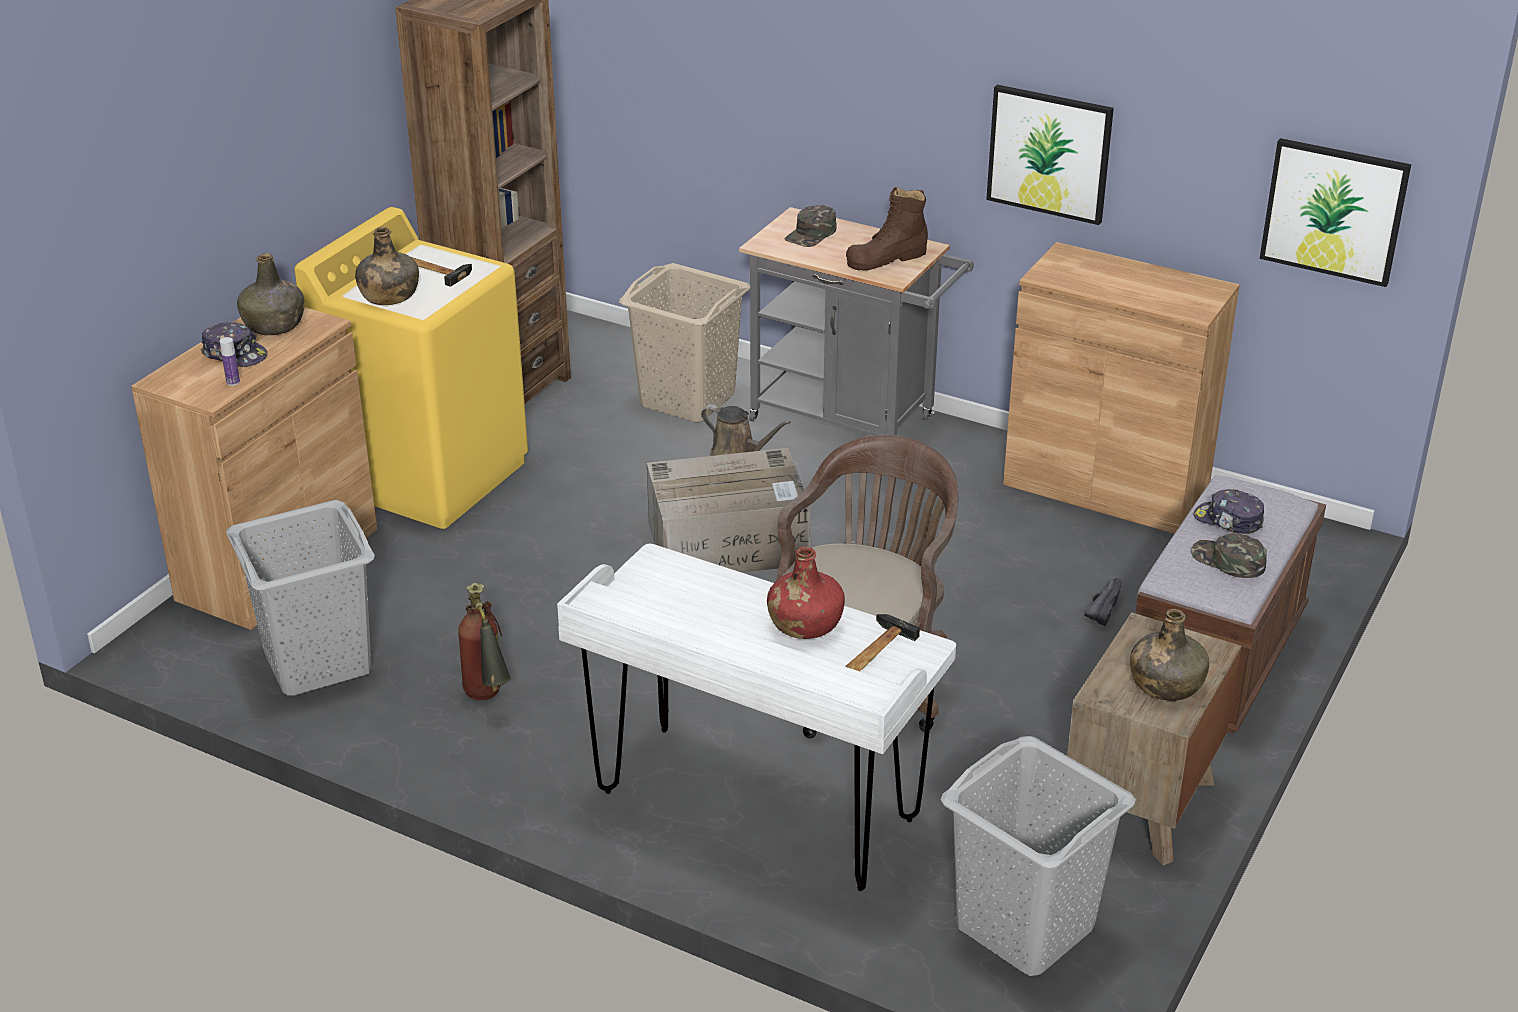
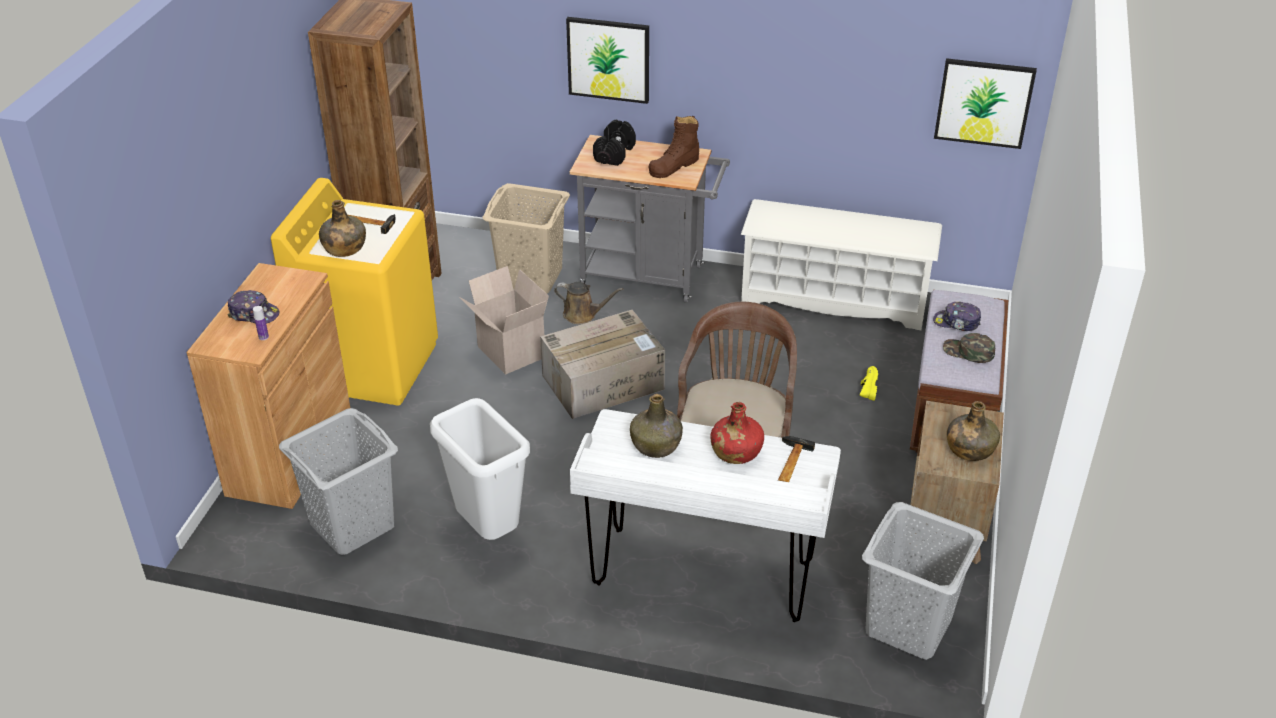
camera: 15 degrees left, 5 degrees up
green bottle [237,253,305,335] -> green bottle moved to [630,394,683,458]
fire extinguisher [458,583,511,701] -> white trash can [430,398,530,540]
green cap [785,205,837,247] -> black dumbbell [593,120,636,166]
picture [986,85,1114,225] -> picture moved to [566,17,649,104]
brown cabinet [1003,242,1240,534] -> white shoe rack [741,199,942,330]
black shoe [1084,578,1121,626] -> yellow shoe [859,366,878,401]
none -> cardboard box [459,266,549,375]

